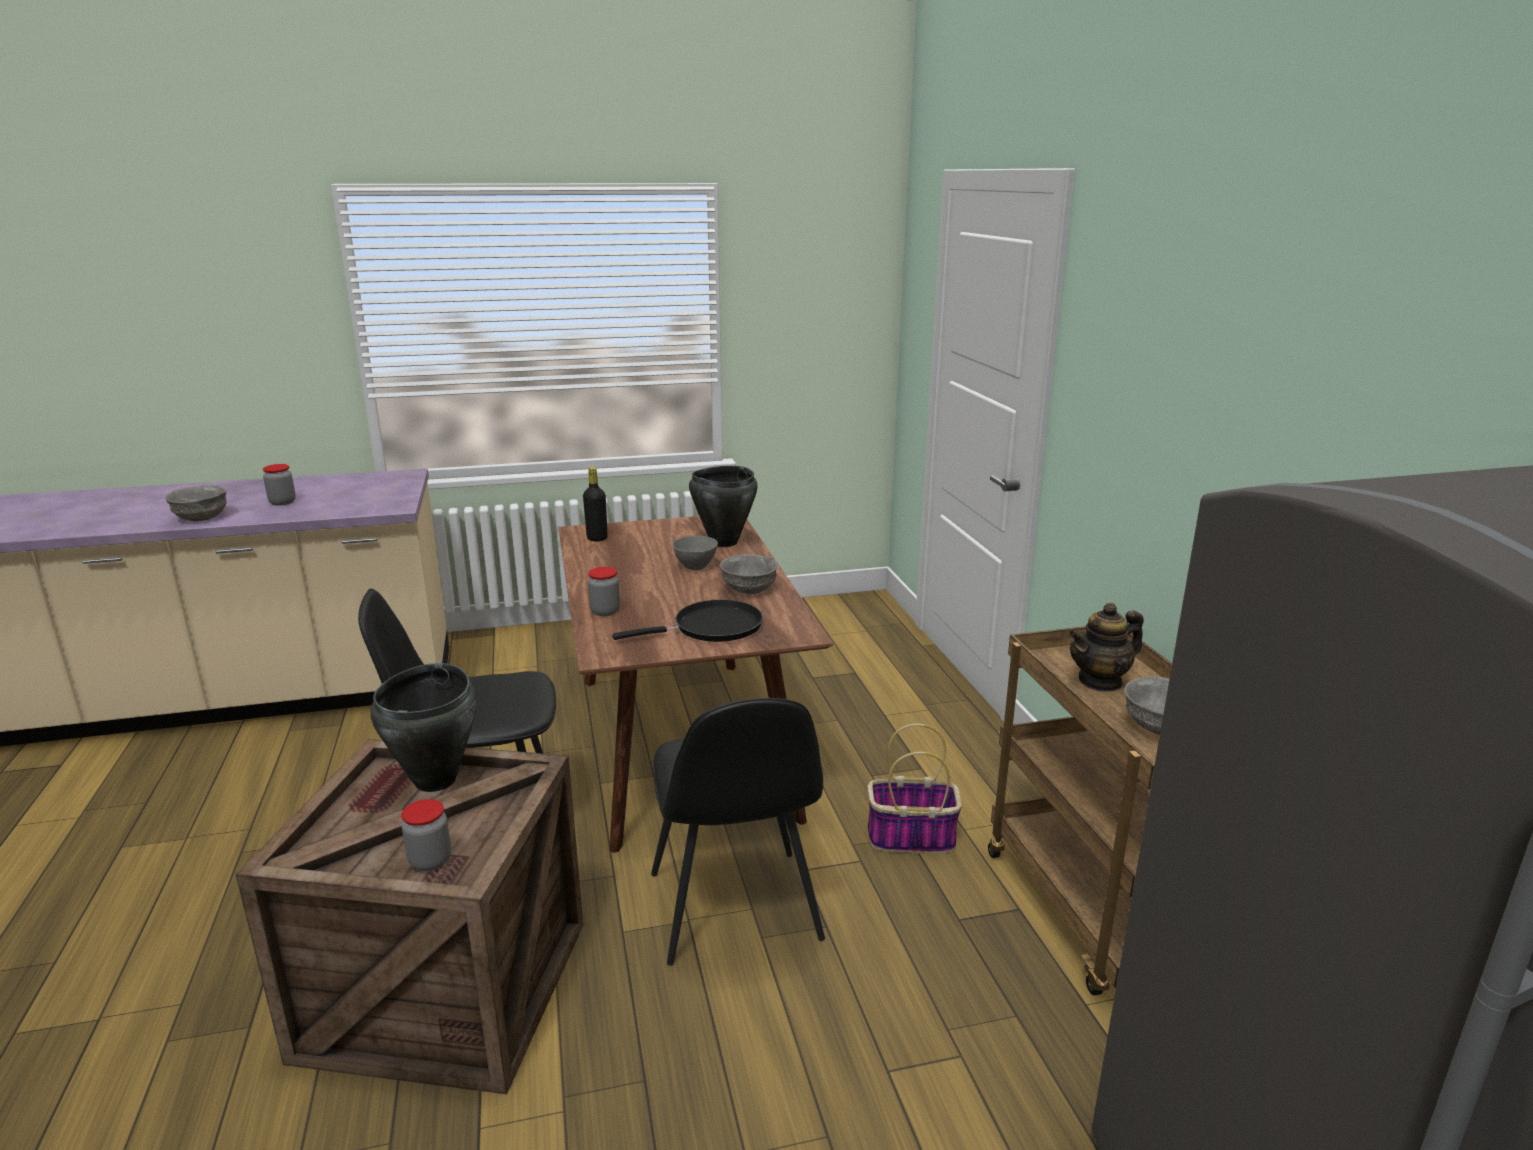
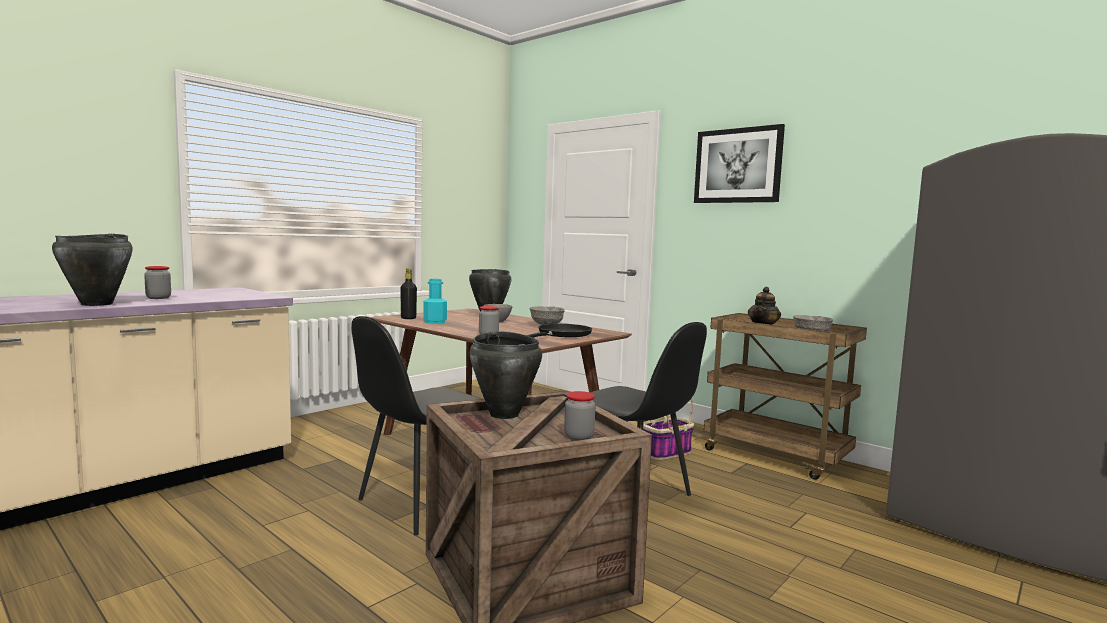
camera: 35 degrees left, 15 degrees down
grey bowl [165,485,227,521] -> black cooking pot [52,234,132,306]
none -> turquoise bottle [423,279,447,324]
none -> picture [694,124,785,203]

